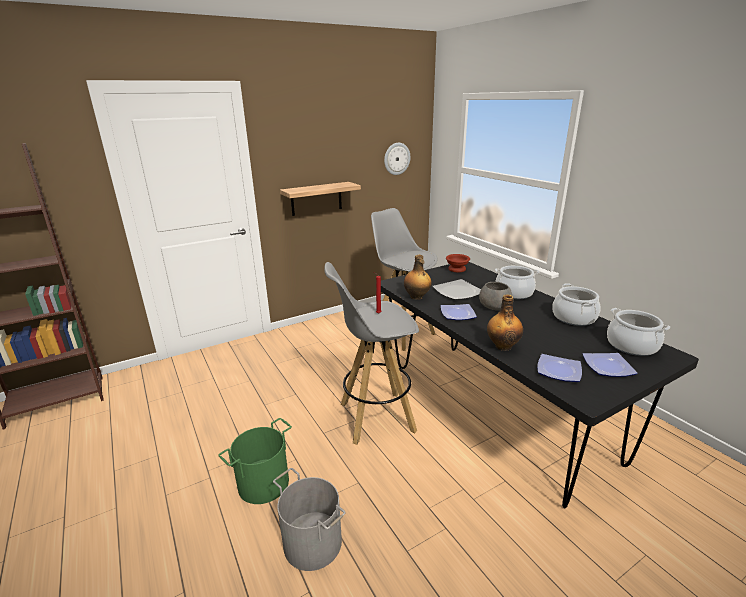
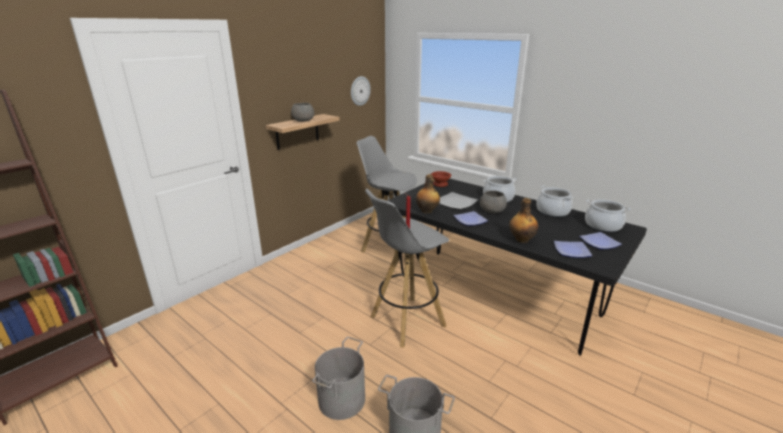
camera: 20 degrees left, 0 degrees up
green bucket [218,418,292,504] -> grey bucket [312,337,365,420]
none -> grey bowl [291,103,314,122]

